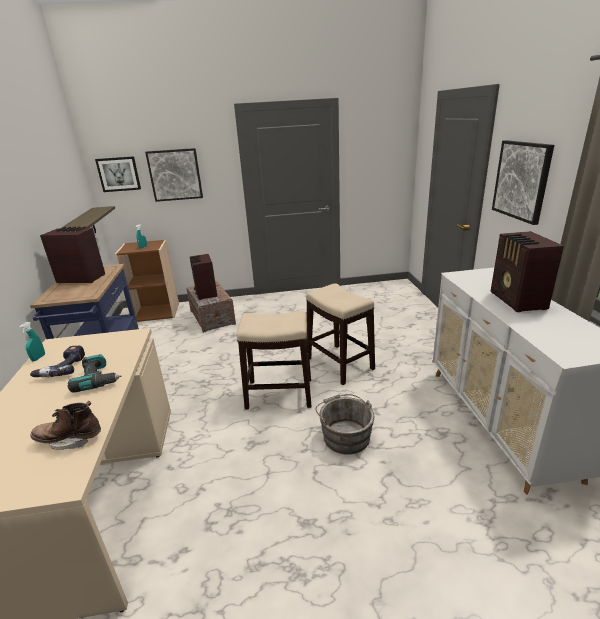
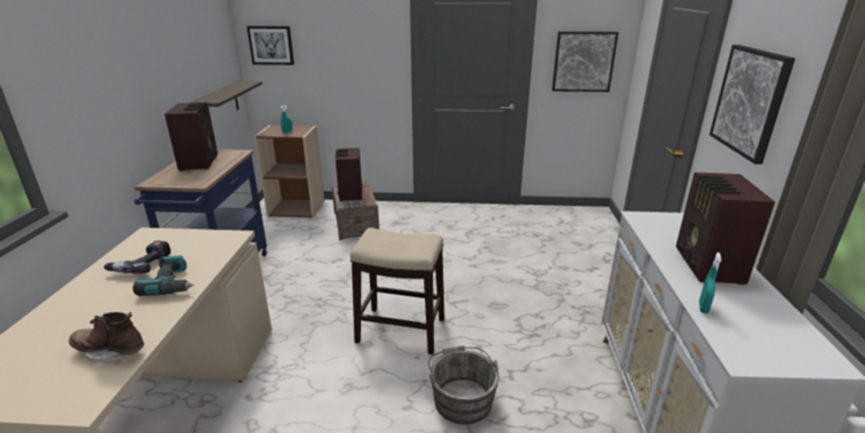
camera: 10 degrees right, 0 degrees up
turquoise spray bottle [19,322,45,361] -> turquoise spray bottle moved to [699,253,721,313]
radio [40,226,105,283] -> radio turned 60 degrees clockwise [165,102,218,171]
picture [145,148,203,202] -> picture moved to [552,31,619,92]
stool [306,283,375,385] -> none

